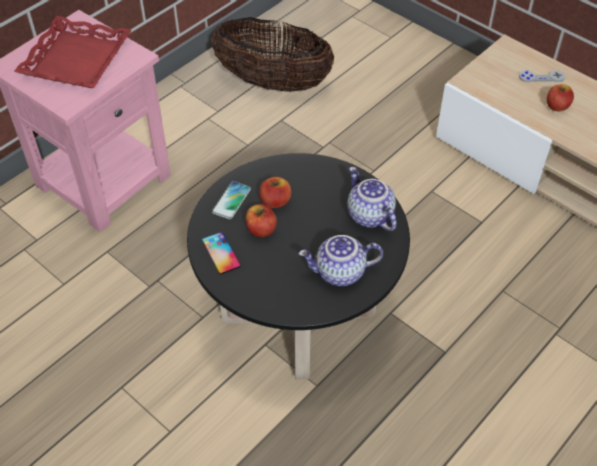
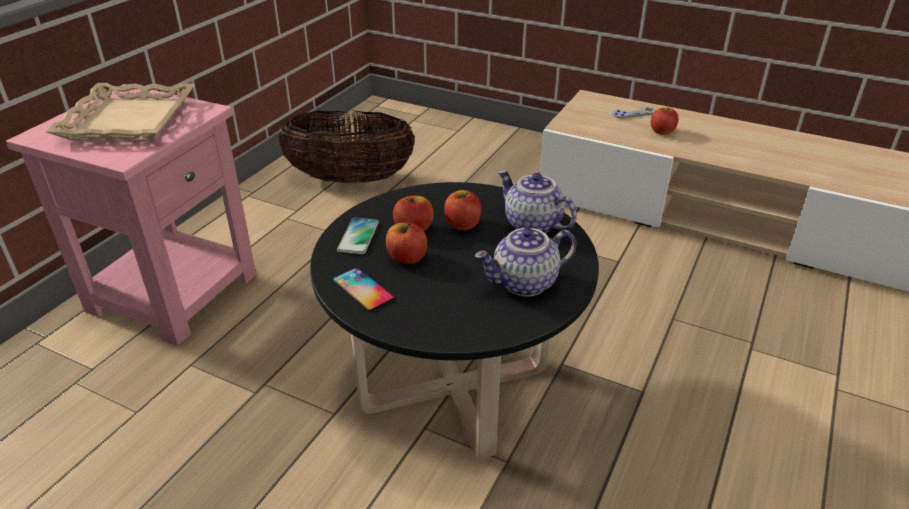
camera: 15 degrees left, 15 degrees down
red tray [14,16,132,88] -> beige tray [46,83,194,141]
none -> apple [444,190,481,230]

